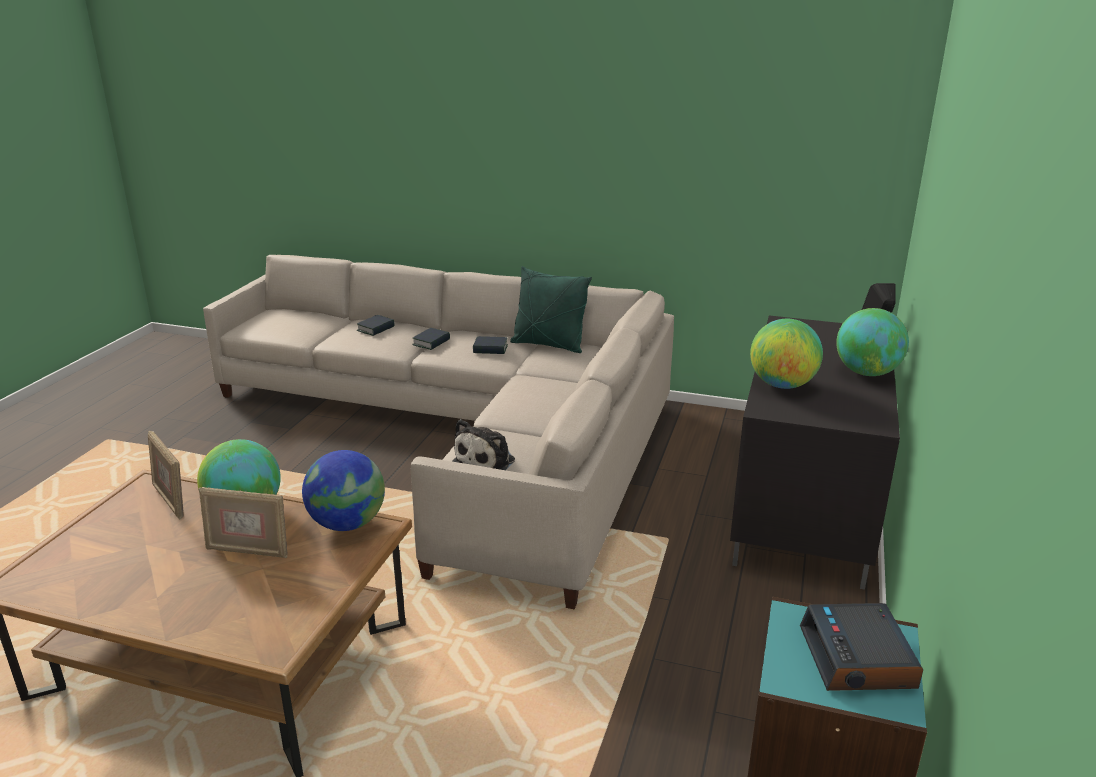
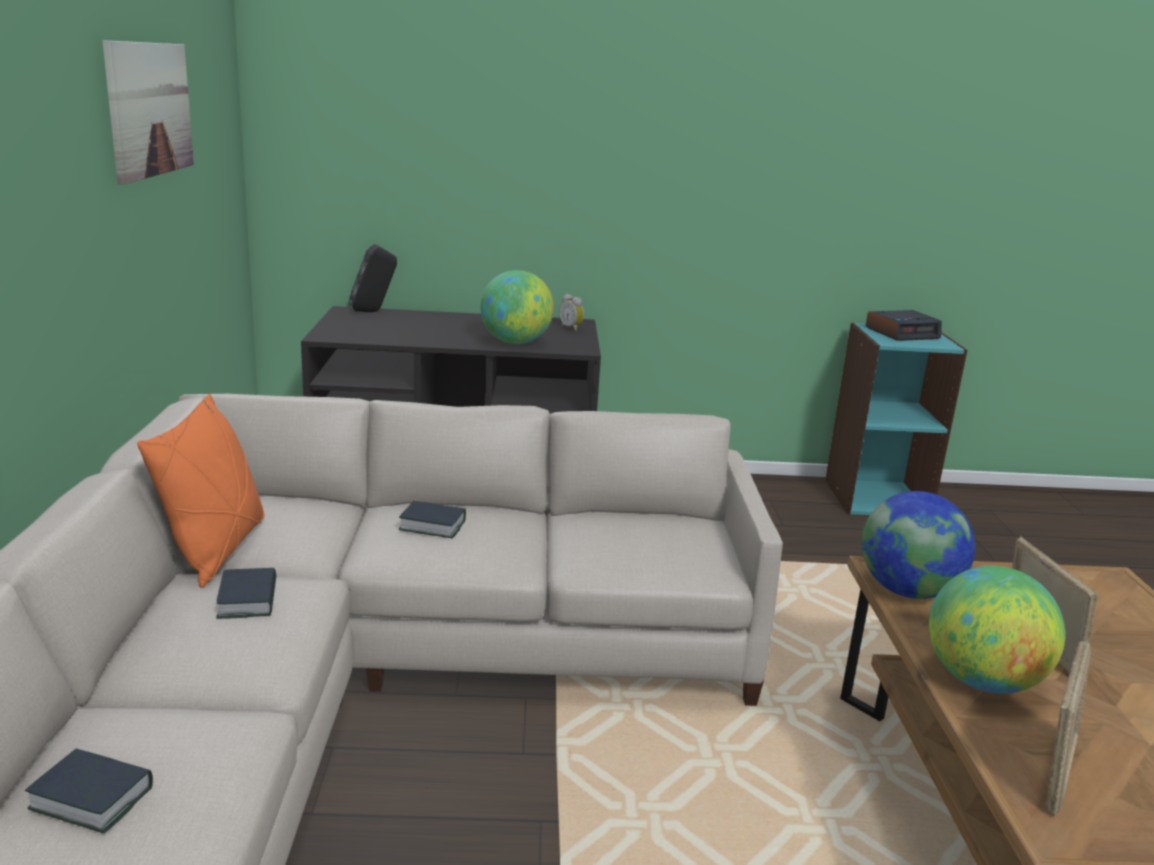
camera: 110 degrees left, 5 degrees down
book [412,328,450,350] -> book moved to [399,501,466,539]
plush toy [452,419,515,470] -> none
green pillow [510,266,592,353] -> orange pillow [137,394,265,588]
globe [836,308,909,376] -> none
none -> picture [102,40,194,185]
none -> alarm clock [559,294,584,332]

